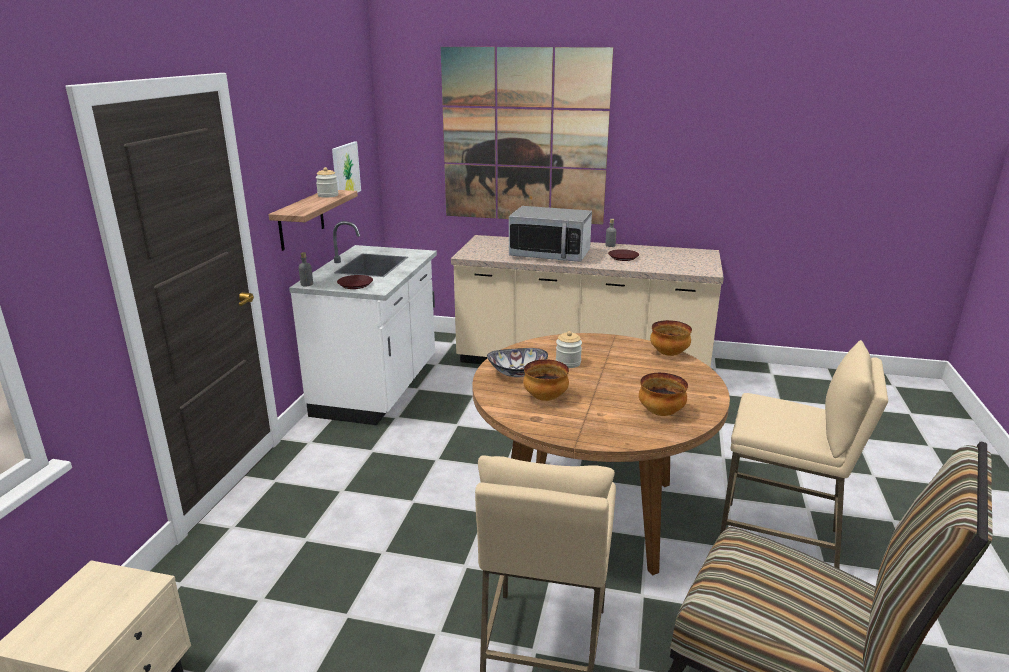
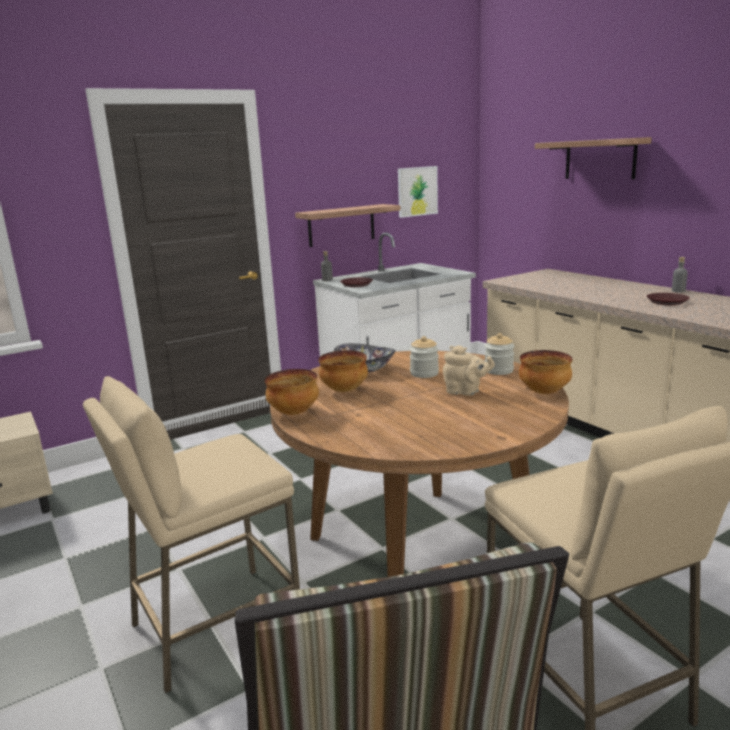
camera: 45 degrees right, 5 degrees down
jar [316,167,338,198] -> jar moved to [485,333,514,375]
picture [441,47,613,225] -> shelf [535,137,652,179]
microwave [509,206,592,262] -> none
bowl [639,373,688,416] -> bowl moved to [265,369,319,415]
none -> beige teapot [443,345,495,395]

